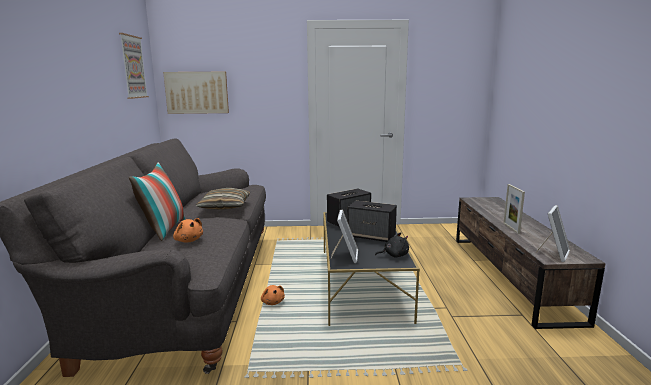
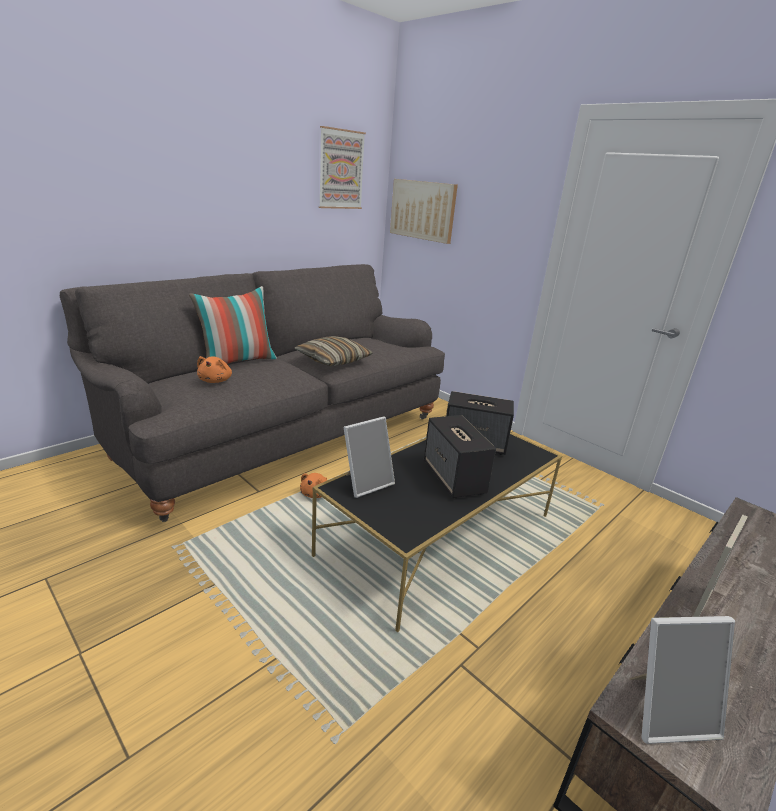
camera: 45 degrees right, 10 degrees up
black plush toy [375,232,409,258] -> none

